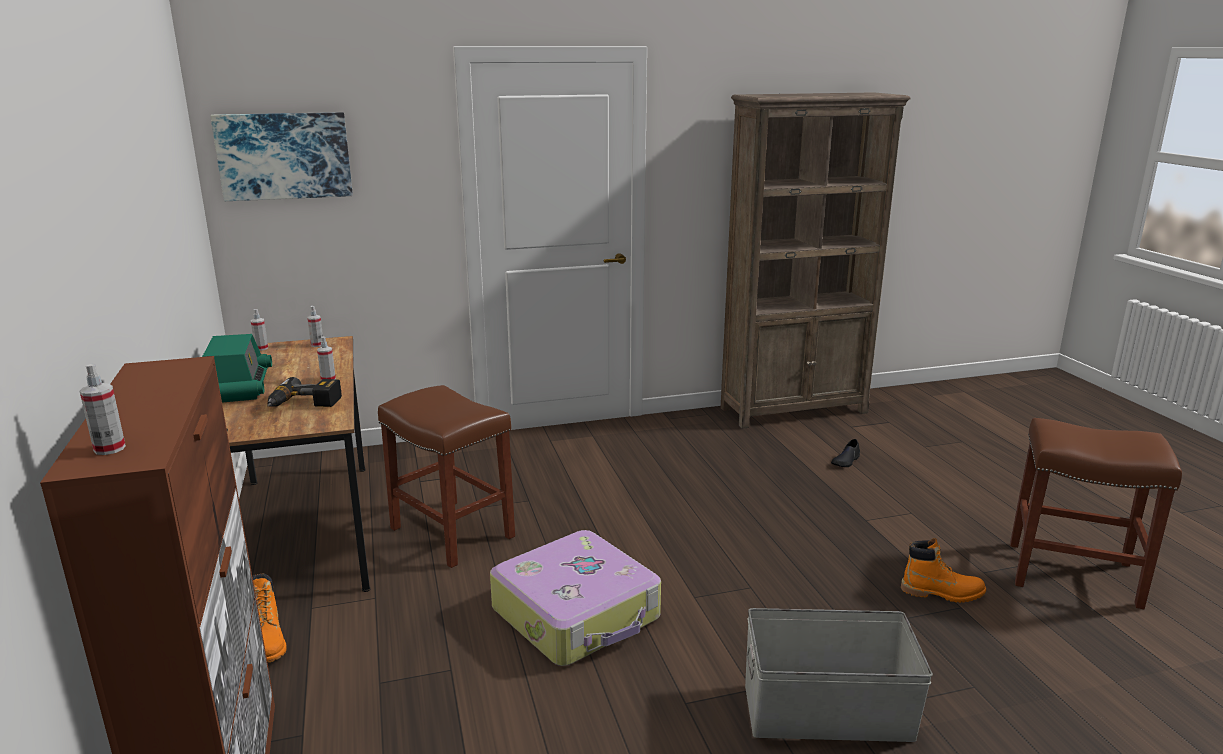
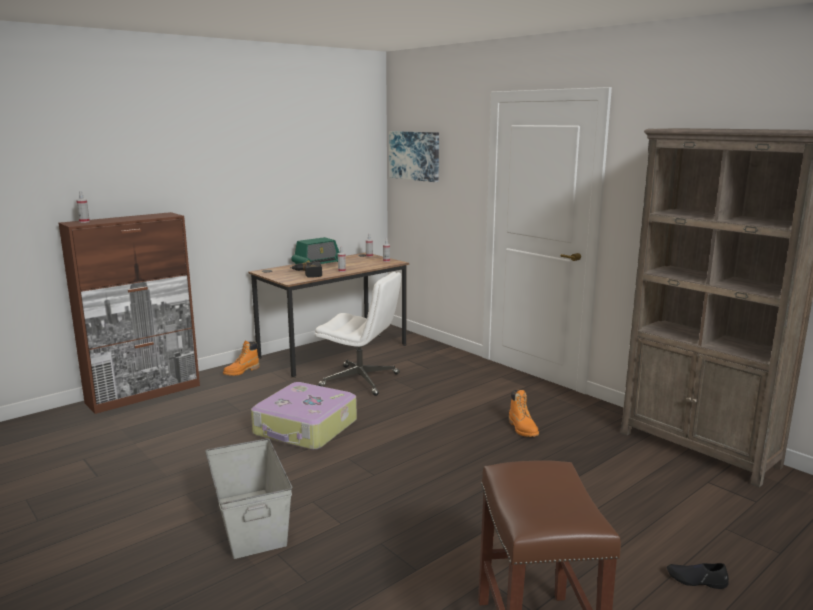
camera: 65 degrees right, 5 degrees down
brown stool [378,385,515,568] -> white office chair [315,272,401,396]
black shoe [831,439,860,467] -> black shoe moved to [667,563,729,589]
orange boot [901,538,986,603] -> orange boot moved to [509,390,539,437]

